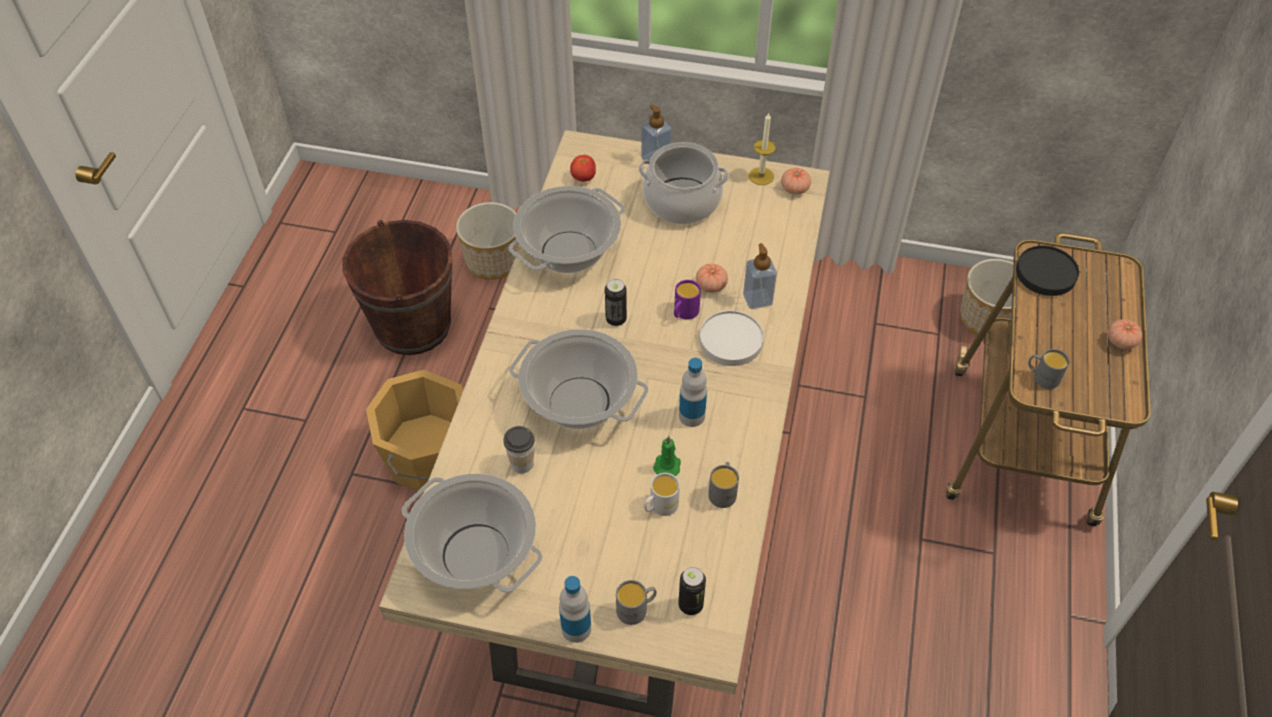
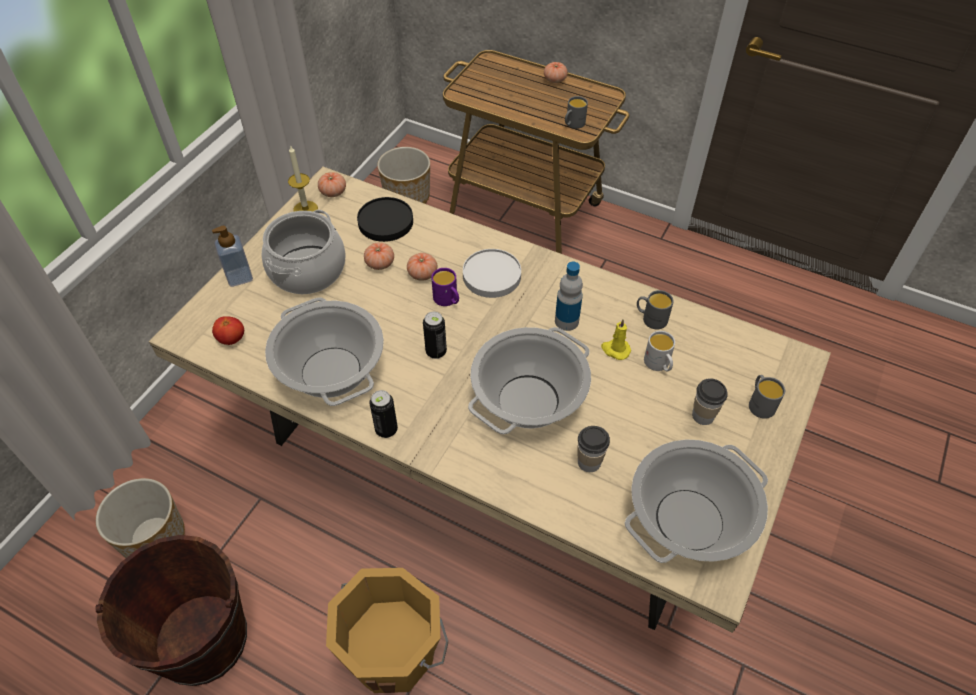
camera: 75 degrees left, 0 degrees up
bottle [559,576,591,643] -> none
green candle [653,436,681,476] -> yellow candle [601,319,631,360]
can [678,567,706,615] -> can moved to [370,390,398,438]
soap dispenser [743,243,777,309] -> none
black plate [1016,245,1079,296] -> black plate moved to [357,197,413,242]
none -> tomato [364,243,394,270]
none -> cup [692,378,728,425]

